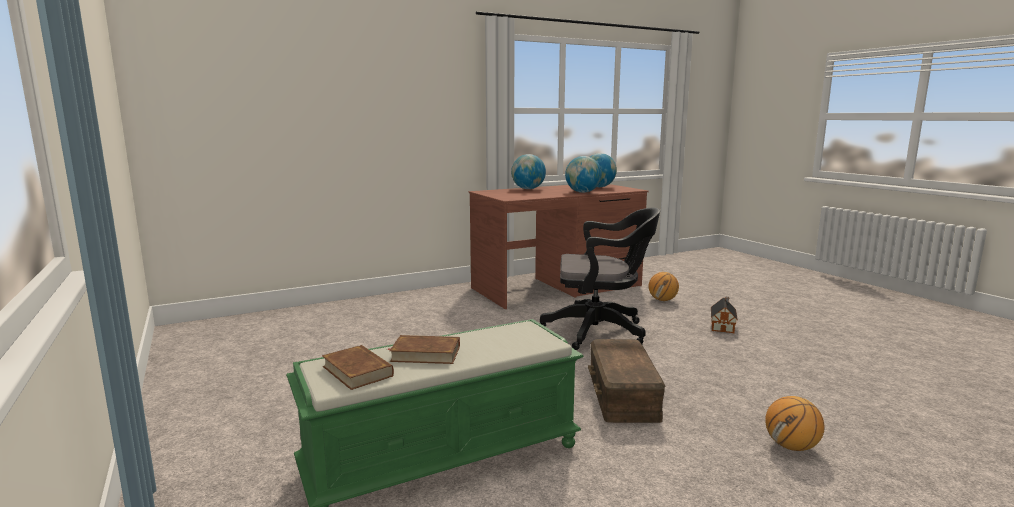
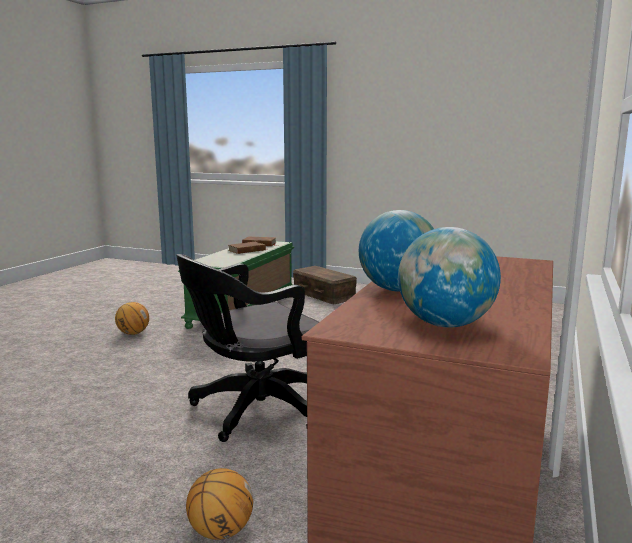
camera: 140 degrees right, 0 degrees up
globe [511,154,546,189] -> none
brown storage box [588,339,665,423] -> brown storage box moved to [293,266,357,304]
toy house [711,296,738,333] -> none
basketball [765,396,824,451] -> basketball moved to [115,302,149,335]

